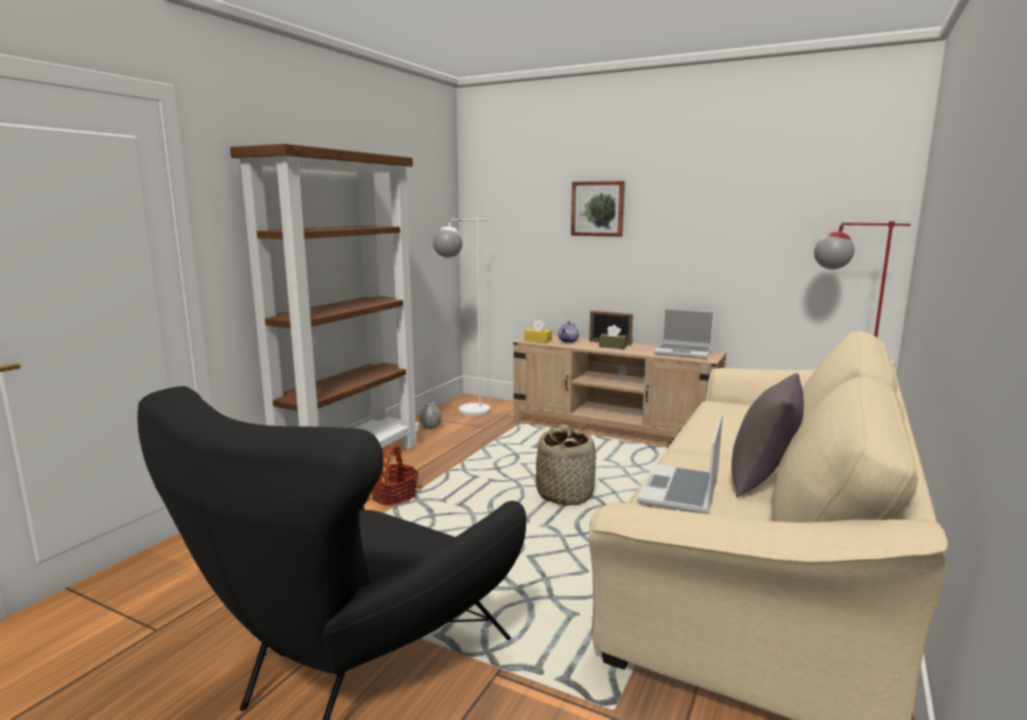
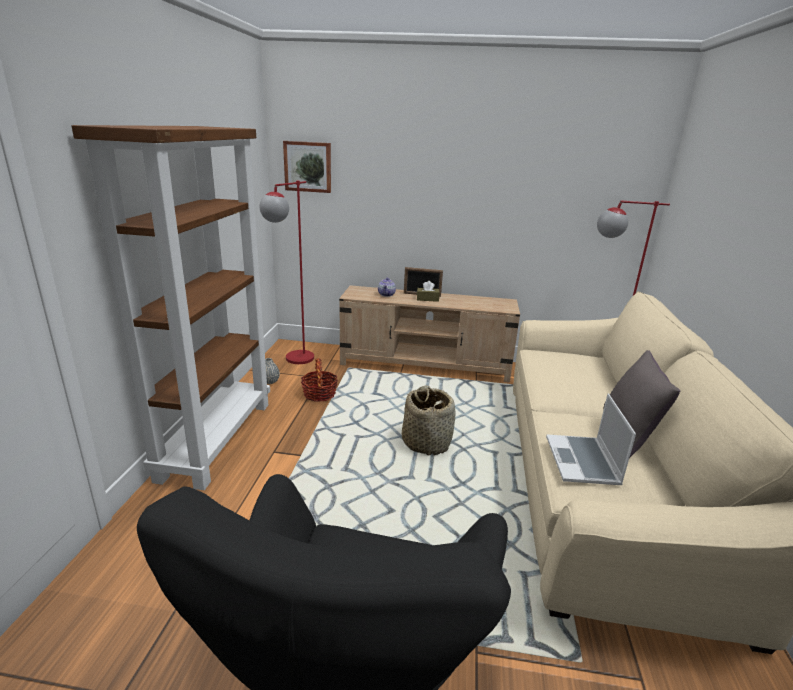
camera: 20 degrees left, 10 degrees up
basket [372,445,419,505] -> basket moved to [301,358,338,402]
white floor lamp [433,217,490,416] -> red floor lamp [260,181,314,364]
yellow tissue box [525,320,552,343] -> none
picture [571,181,625,237] -> picture moved to [283,141,331,193]
laptop [654,308,715,359] -> none

